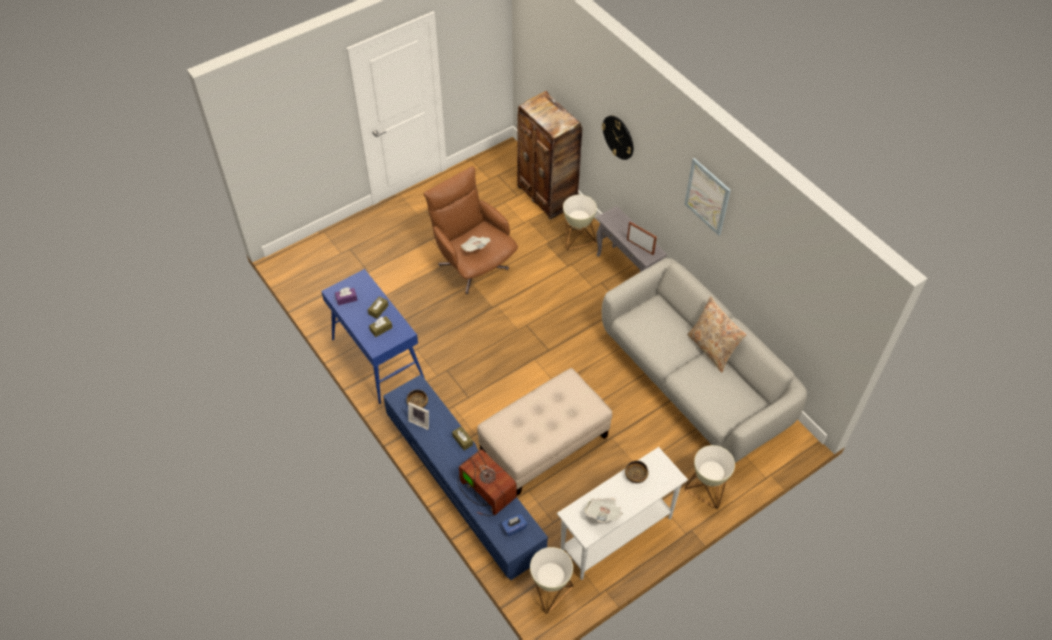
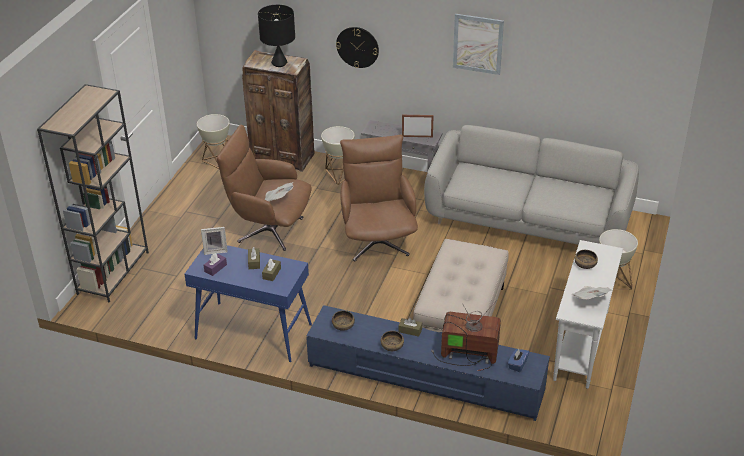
camera: 35 degrees left, 15 degrees down
picture frame [408,402,429,430] -> picture frame moved to [201,227,228,255]
planter [530,547,573,614] -> planter moved to [197,114,230,169]
beige pillow [687,296,747,373] -> none
none -> bookcase [37,84,149,302]
none -> black table lamp [258,5,295,67]
none -> brown armchair [340,135,418,261]
none -> bowl [381,331,404,351]

